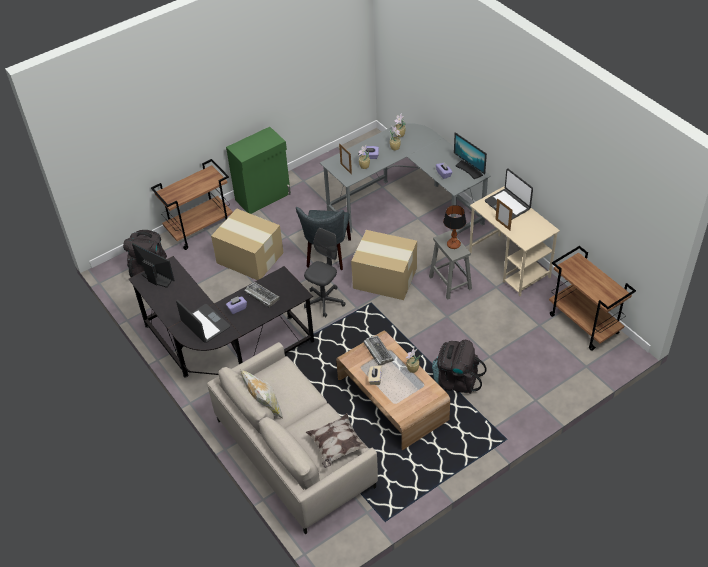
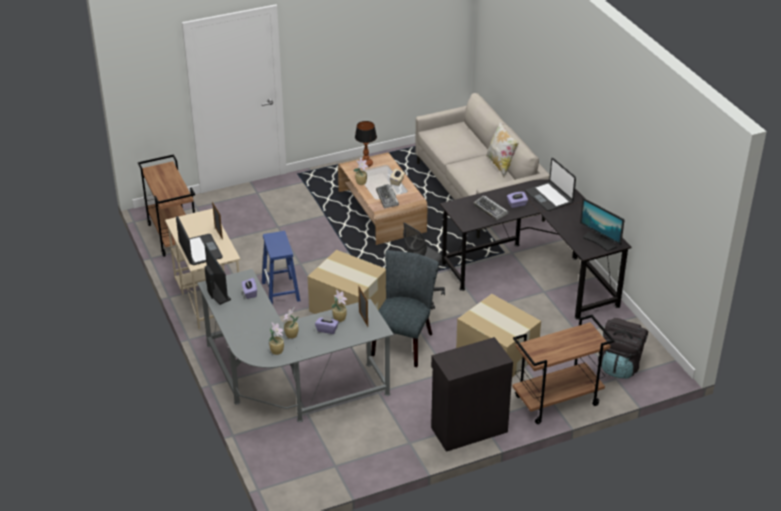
camera: 170 degrees left, 10 degrees down
green cabinet [226,127,291,214] -> black cabinet [431,337,513,452]
pillow [306,413,368,468] -> none
grey stool [429,230,472,300] -> blue stool [262,231,300,305]
black backpack [432,340,486,394] -> none
table lamp [443,205,466,249] -> table lamp moved to [355,121,377,167]

